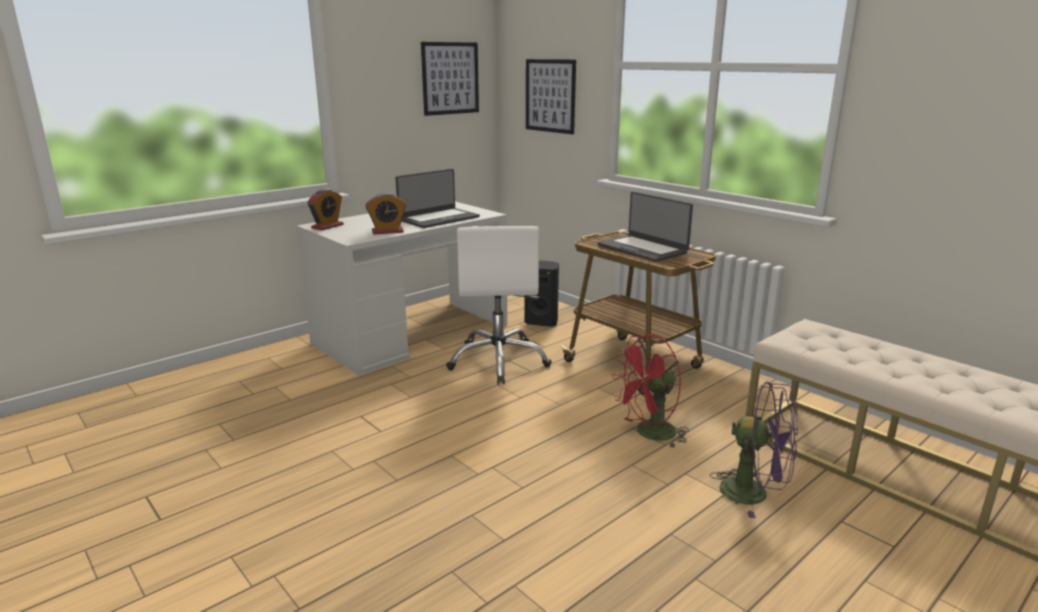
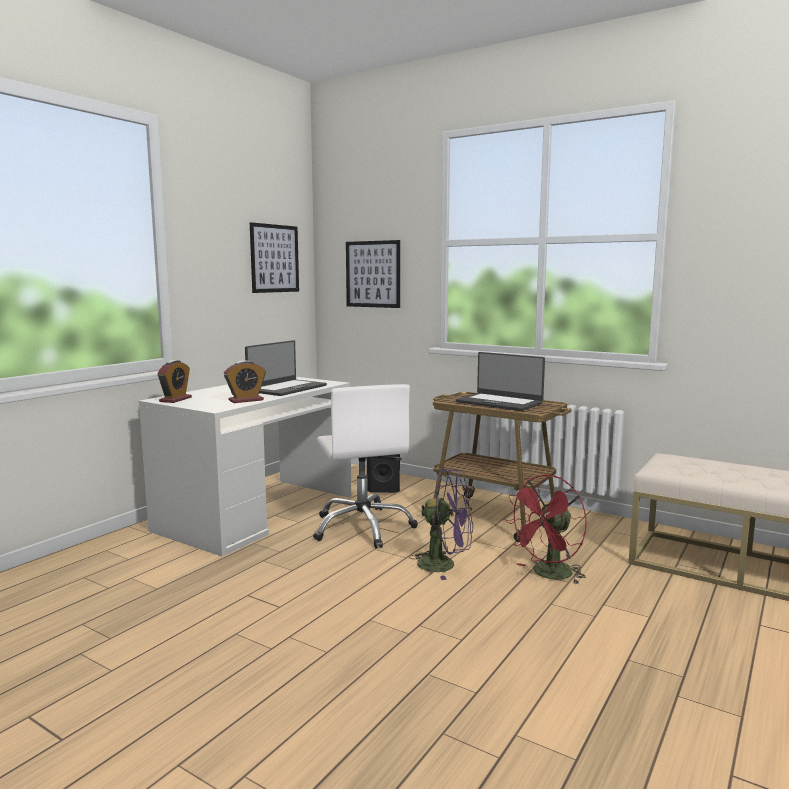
camera: 15 degrees left, 10 degrees down
purple fan [710,382,798,518] -> purple fan moved to [409,469,473,580]

